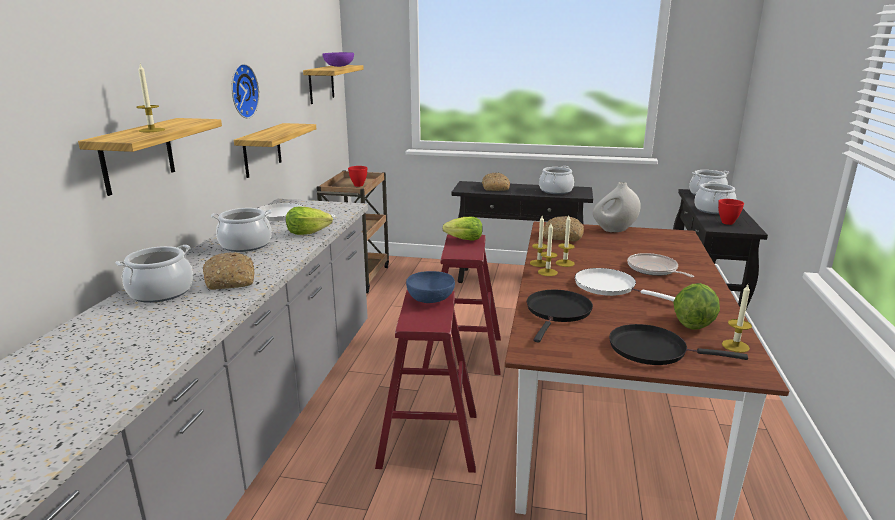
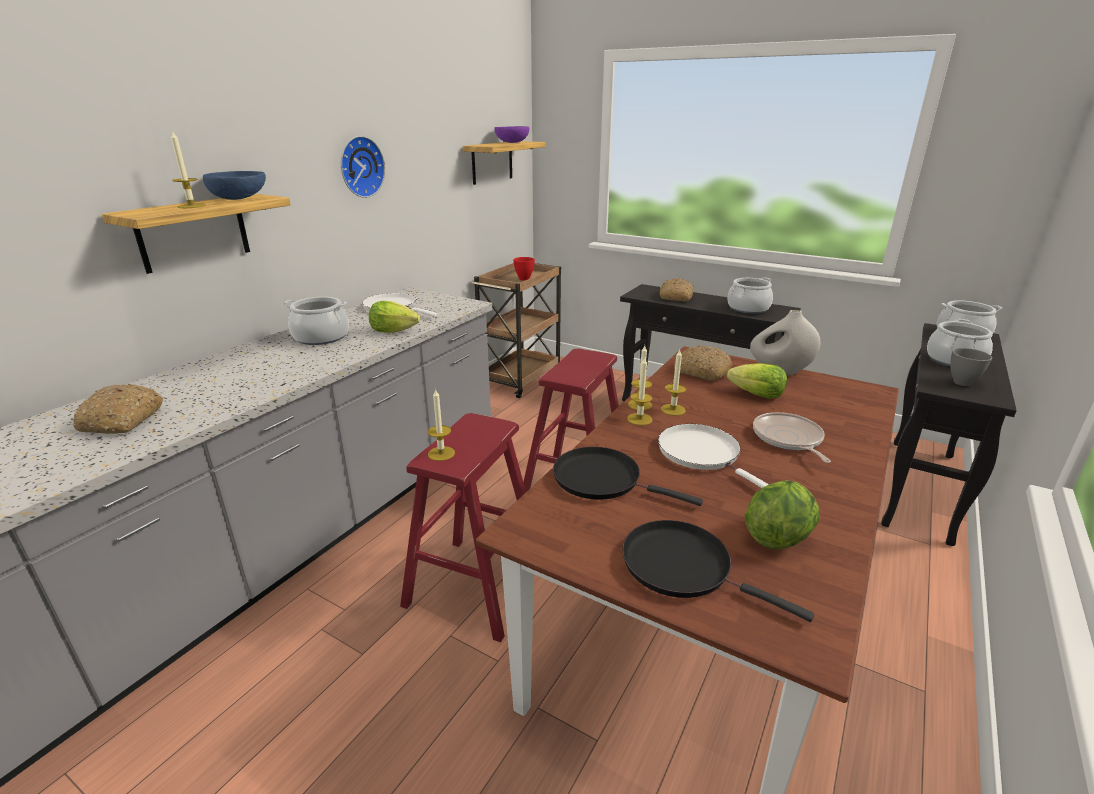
camera: 20 degrees right, 5 degrees up
cooking pot [116,245,193,303] -> none
bread [203,252,255,290] -> bread moved to [73,384,163,434]
shelf [234,123,316,178] -> none
blue bowl [406,271,455,303] -> blue bowl moved to [203,171,266,200]
lettuce [442,217,483,241] -> lettuce moved to [727,363,787,399]
black frying pan [527,290,593,343] -> black frying pan turned 105 degrees counterclockwise [553,447,703,506]
red bowl [718,199,744,225] -> grey bowl [950,348,992,386]
candle [722,285,752,353] -> candle moved to [428,388,455,461]

